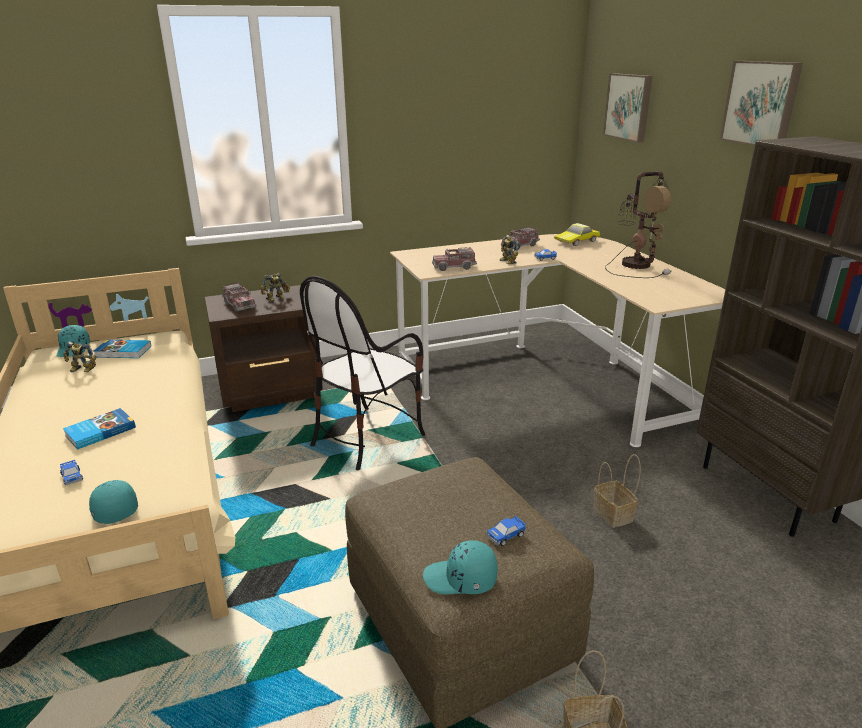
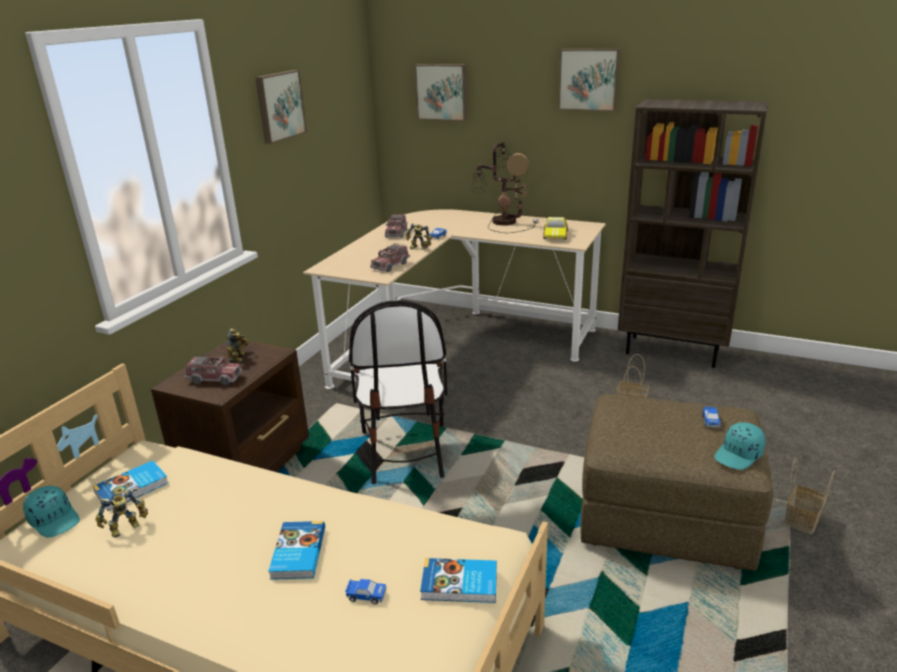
camera: 45 degrees left, 0 degrees up
turquoise cap [89,480,138,524] -> book [420,558,497,603]
toy car [554,223,600,246] -> toy car moved to [543,217,568,239]
none -> picture [255,70,307,144]

